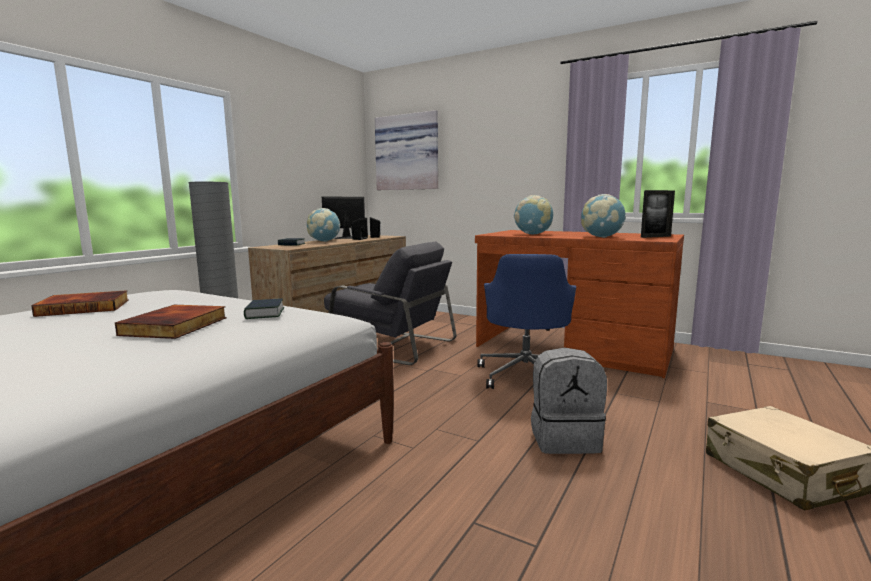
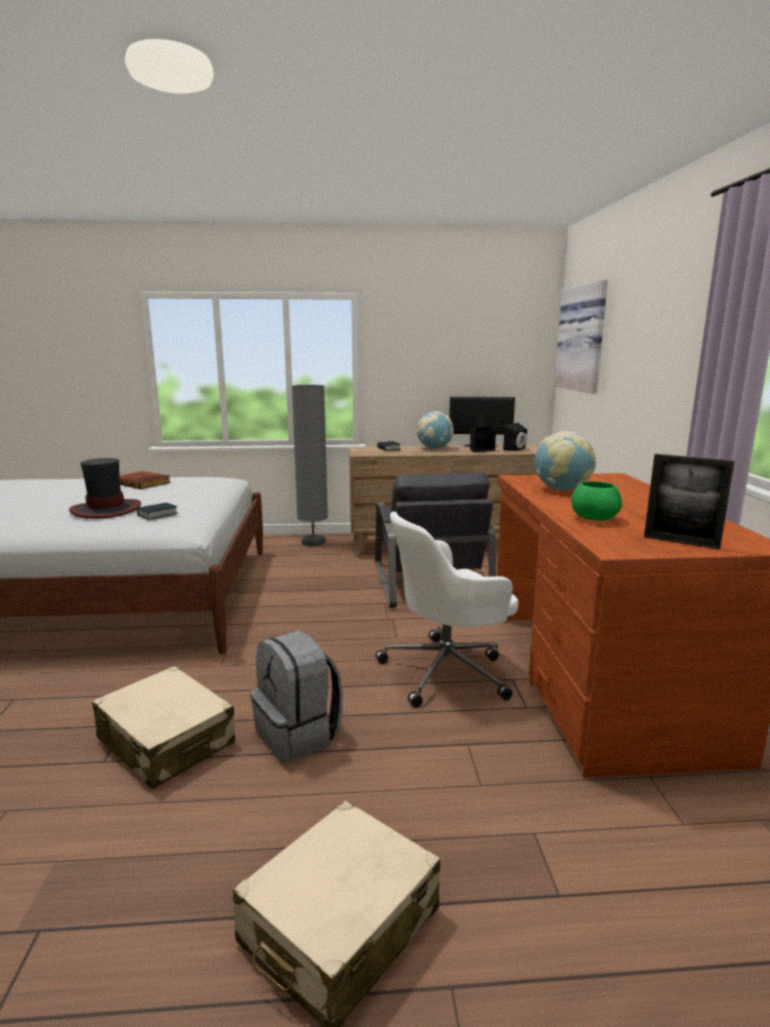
camera: 55 degrees right, 5 degrees up
book [115,305,227,339] -> hat [69,458,141,519]
blue office chair [477,254,576,389] -> white office chair [375,511,518,708]
globe [581,194,626,238] -> green bowl [571,481,622,521]
none -> beige suitcase [92,666,235,789]

